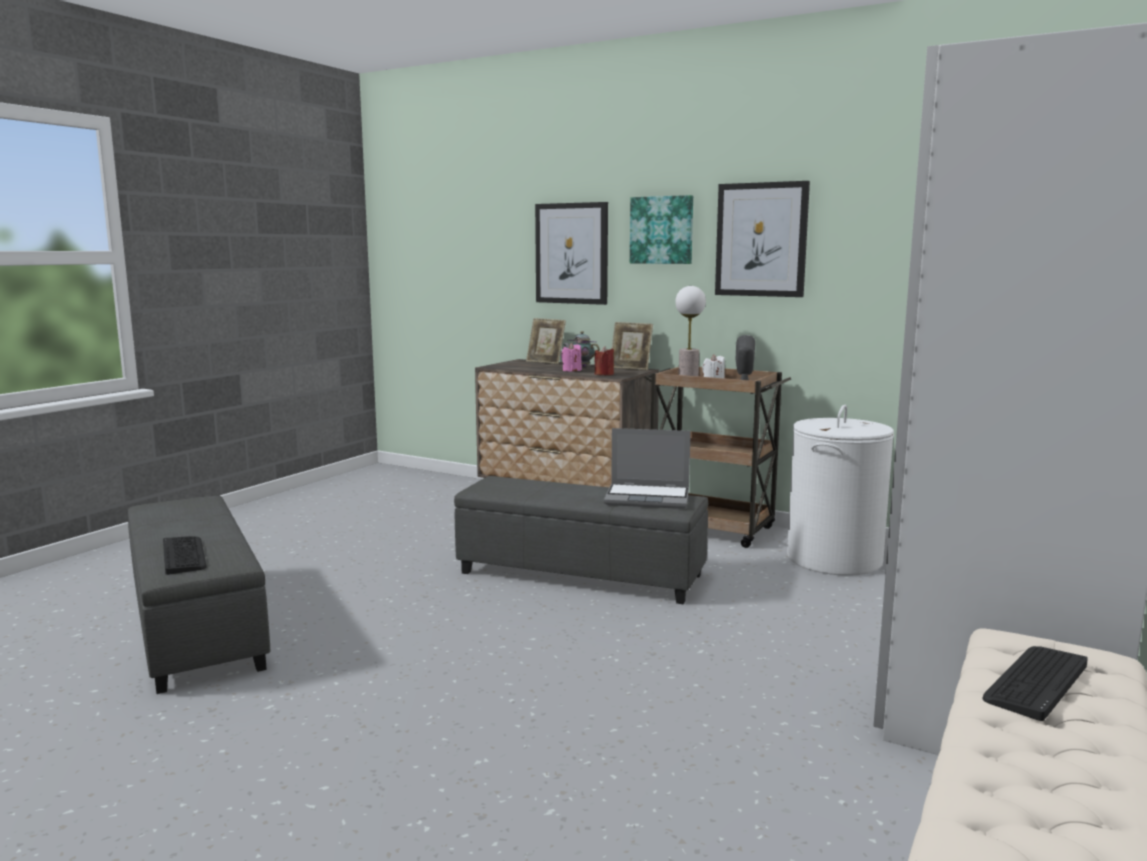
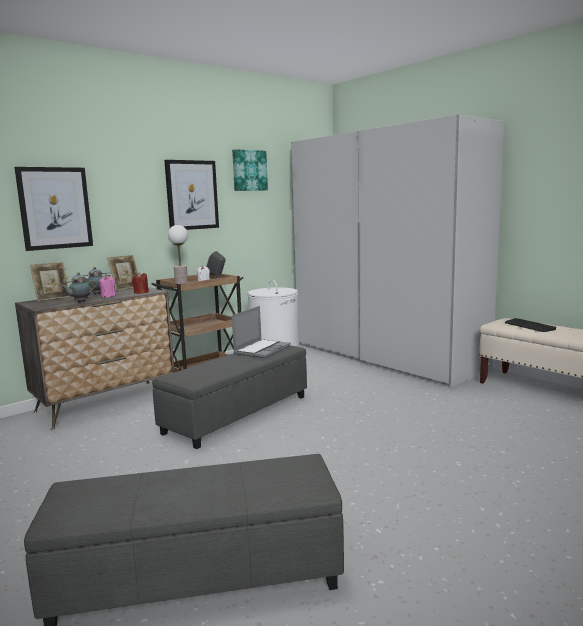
camera: 70 degrees left, 0 degrees up
keyboard [163,536,207,575] -> none
picture [630,195,693,264] -> picture moved to [232,149,268,191]
none -> teapot [61,273,96,303]

